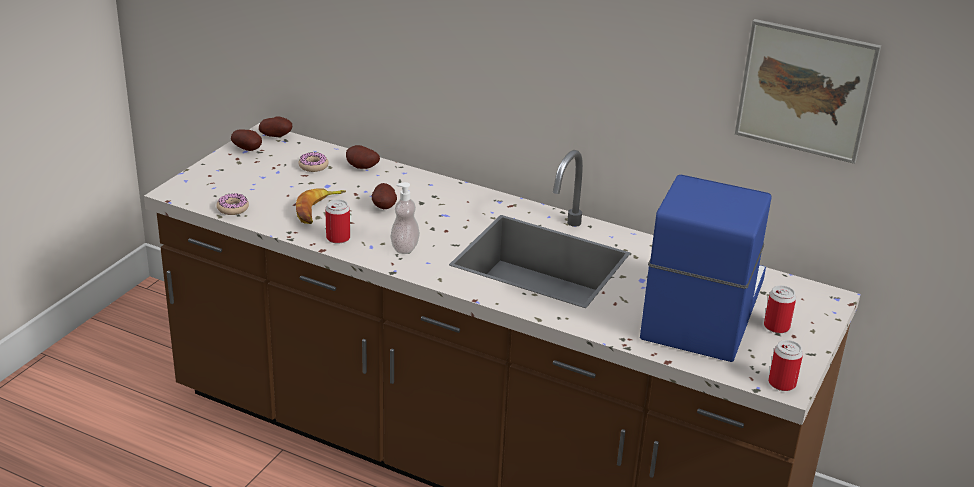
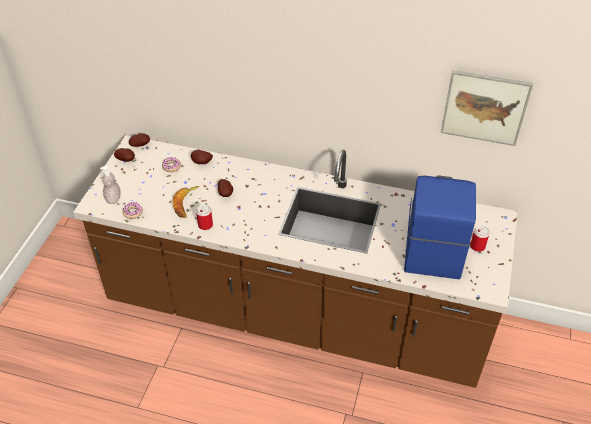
camera: 10 degrees left, 15 degrees up
soap dispenser [390,182,420,254] -> soap dispenser moved to [100,166,121,204]
can [768,340,803,391] -> none

